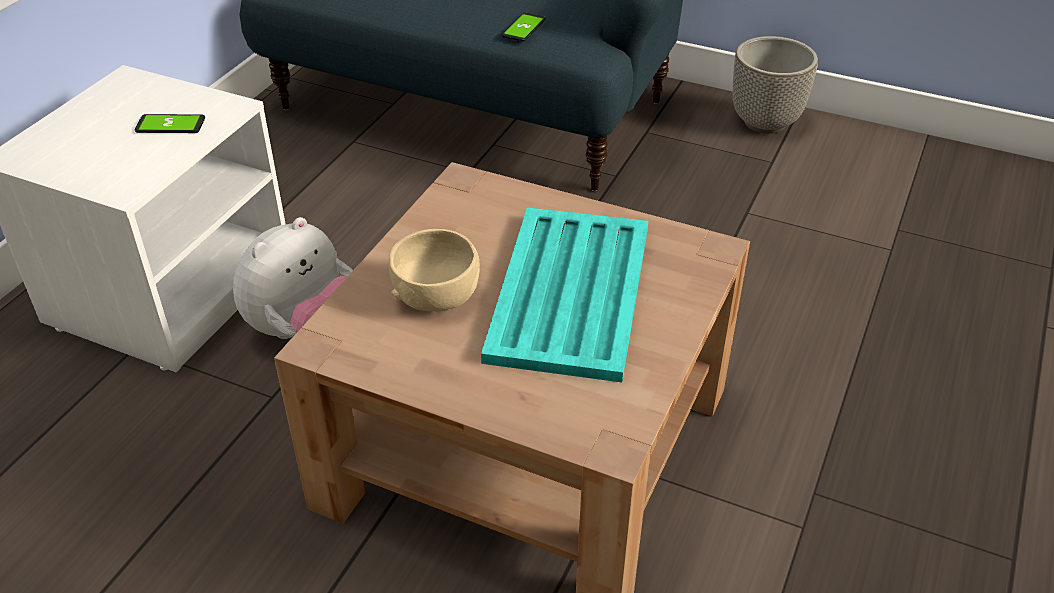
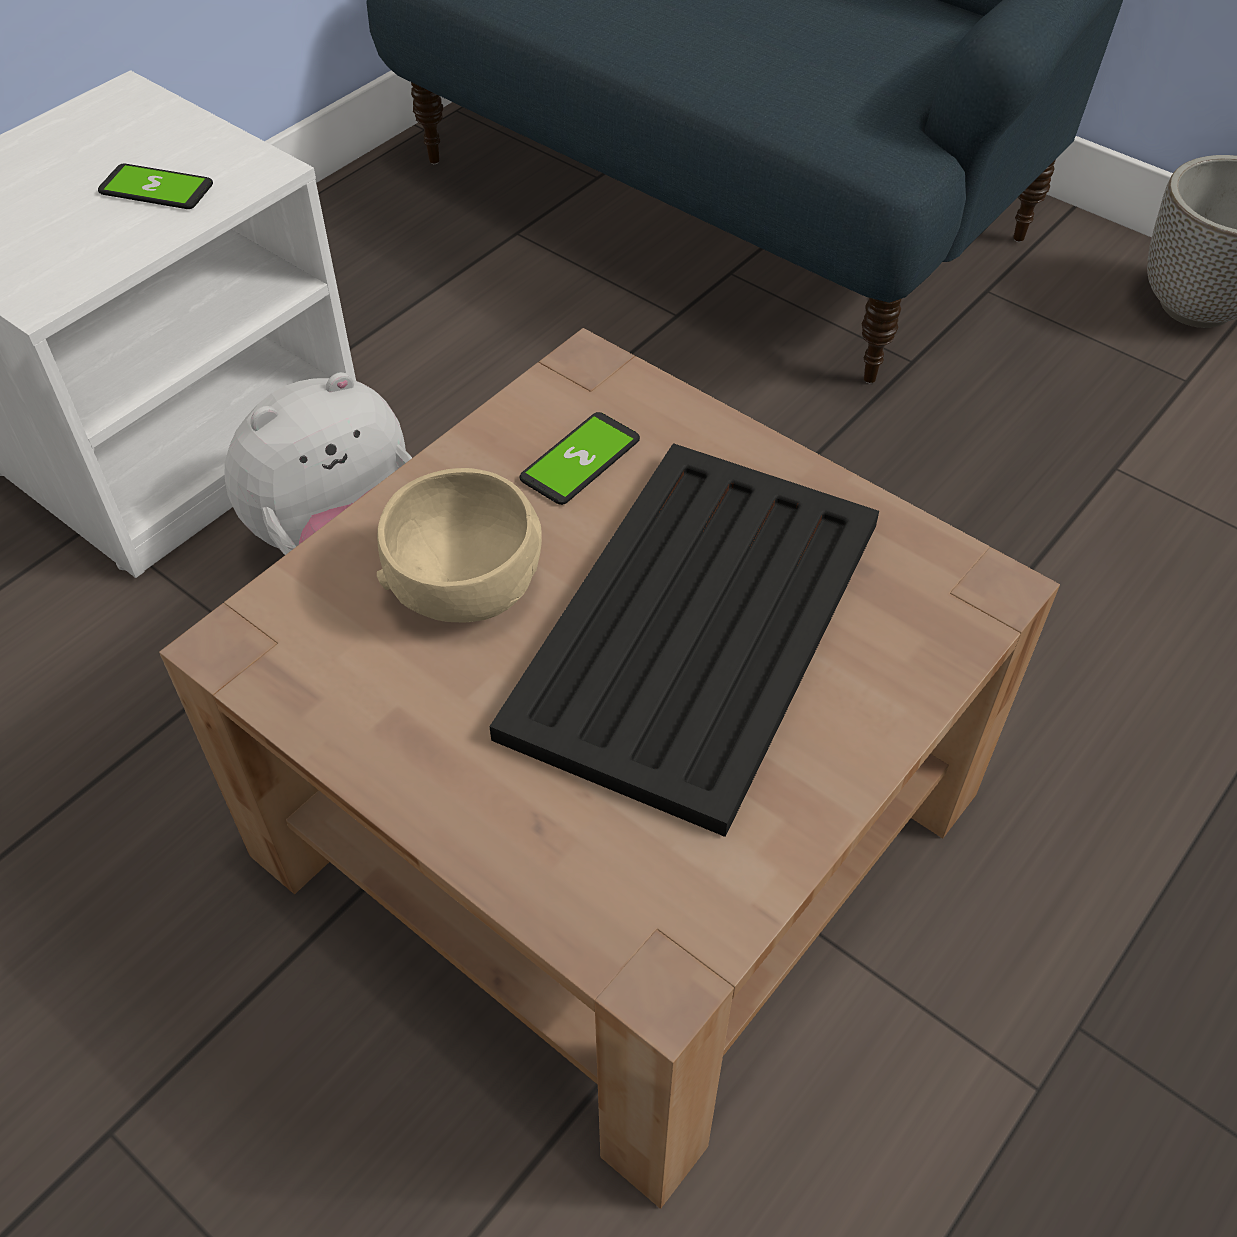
camera: 15 degrees right, 10 degrees up
turquoise tray [481,207,648,382] -> black tray [489,443,879,837]
phone [502,13,546,42] -> phone moved to [519,412,640,505]

